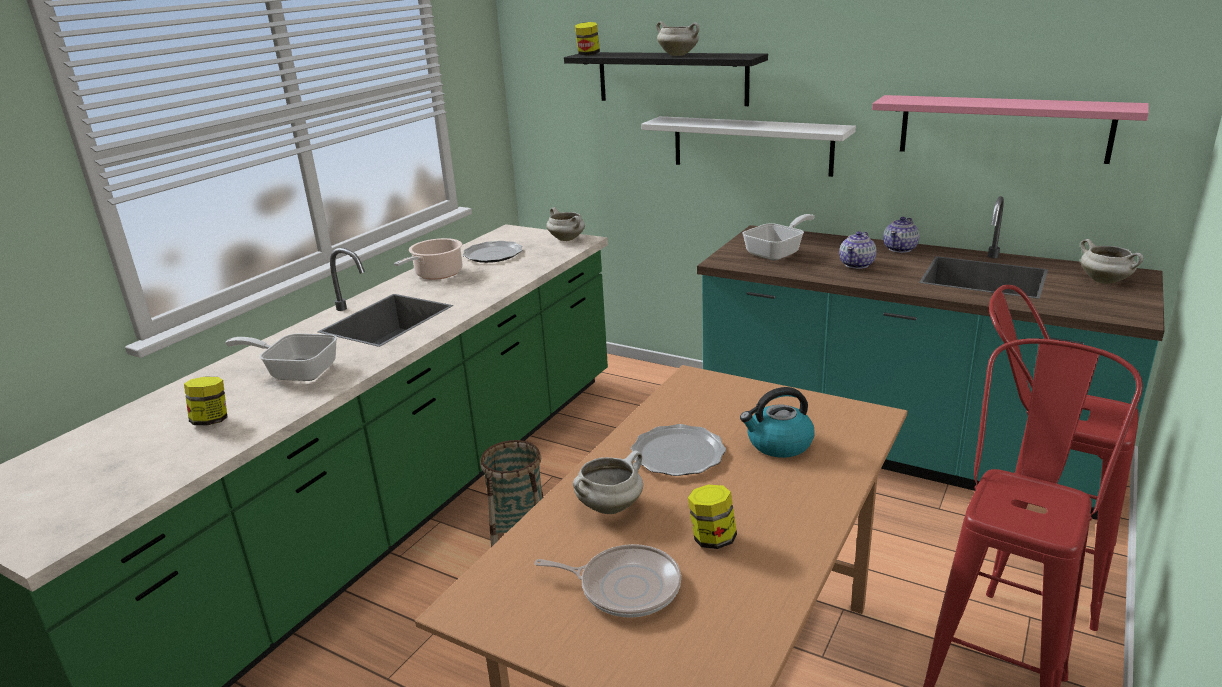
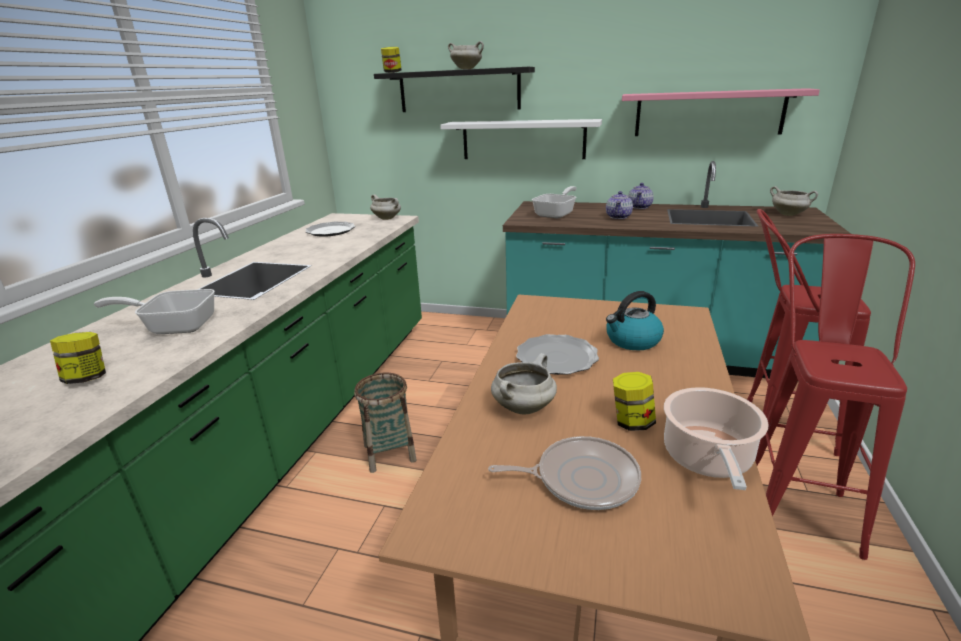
camera: 15 degrees left, 0 degrees up
cooking pot [394,238,463,280] -> cooking pot moved to [664,387,769,490]

